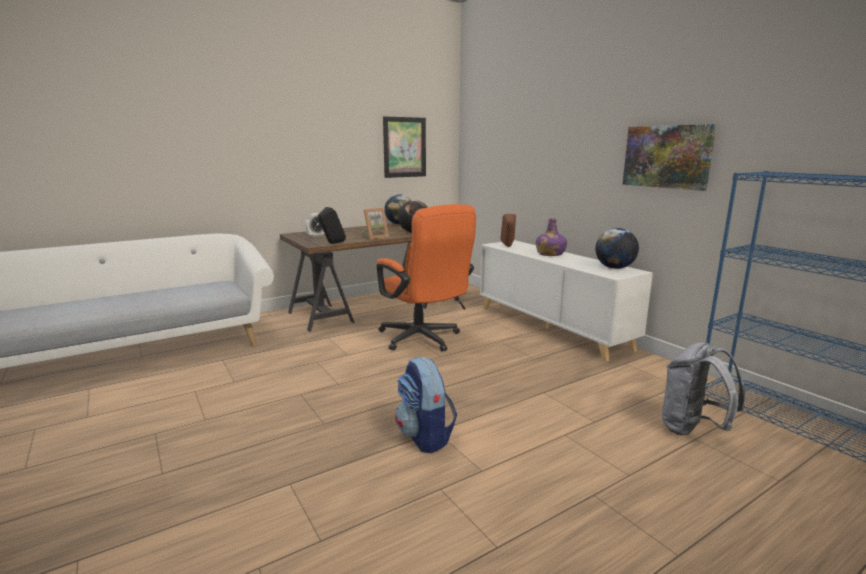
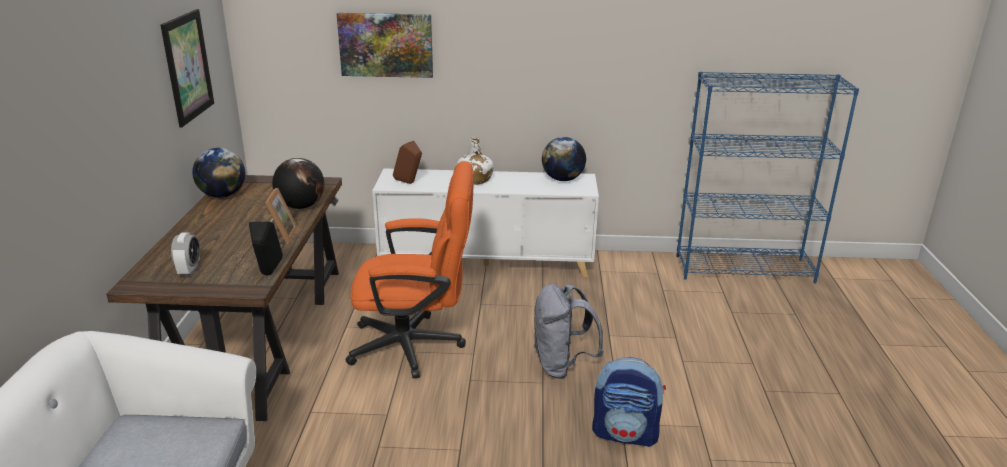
camera: 55 degrees left, 10 degrees up
purple bottle [536,218,567,256] -> white bottle [456,138,494,185]
picture [623,124,717,191] -> picture moved to [337,13,433,78]
grey backpack [662,342,745,436] -> grey backpack moved to [533,284,603,379]

